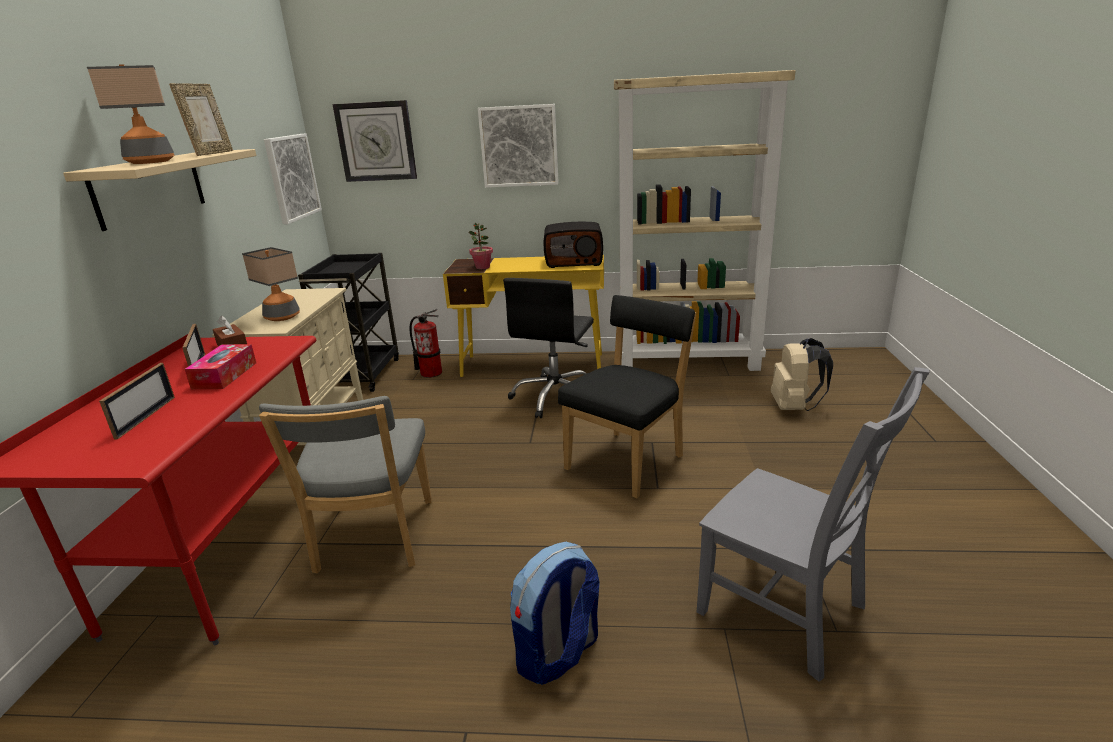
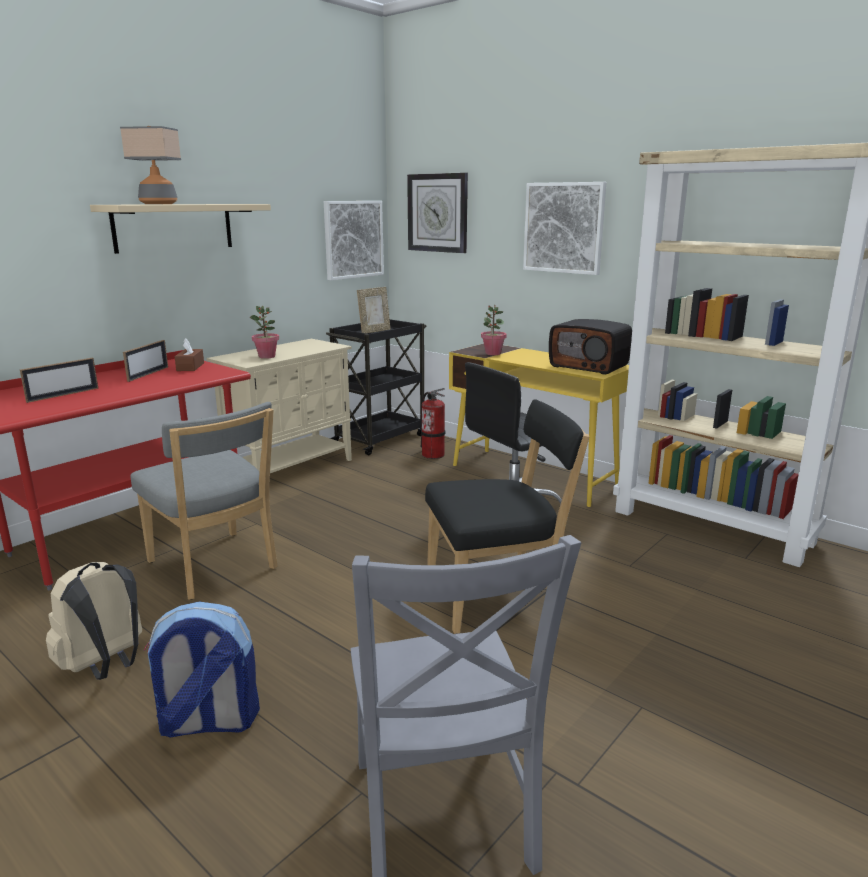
camera: 35 degrees right, 5 degrees down
picture frame [169,83,233,156] -> picture frame moved to [357,287,391,333]
tissue box [185,344,256,389] -> none
table lamp [242,247,300,321] -> potted plant [250,306,279,359]
grey chair [259,396,432,573] -> grey chair turned 75 degrees counterclockwise [130,402,278,600]
beige backpack [771,338,833,411] -> beige backpack moved to [46,562,142,680]

